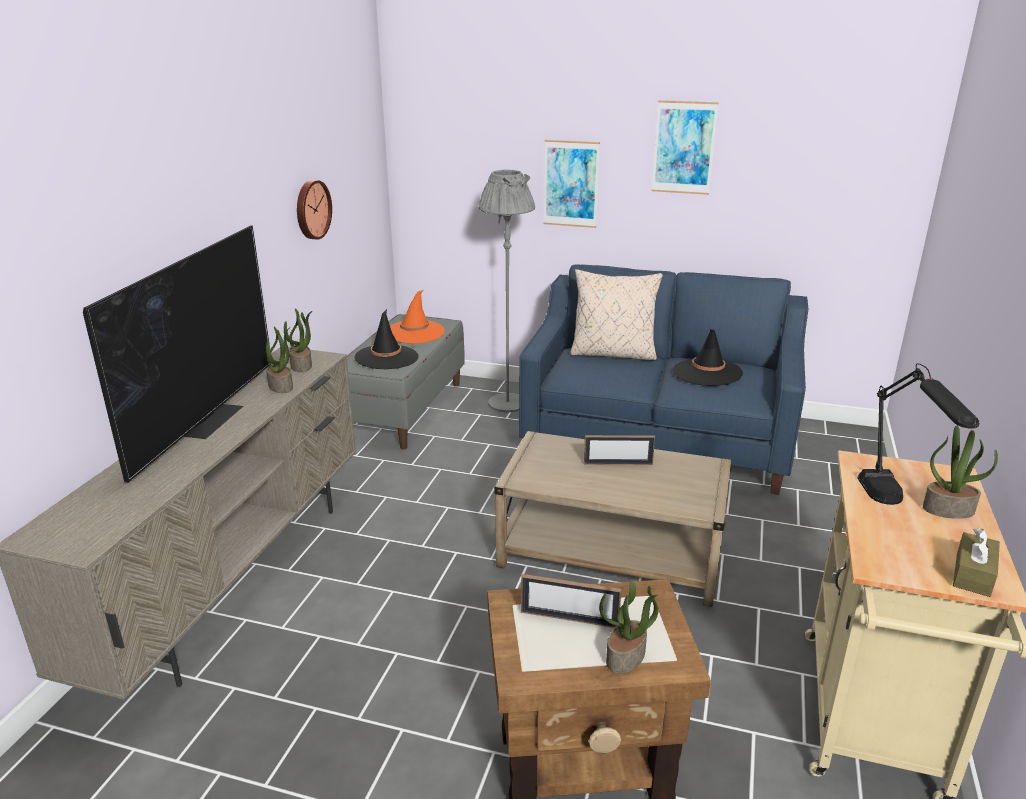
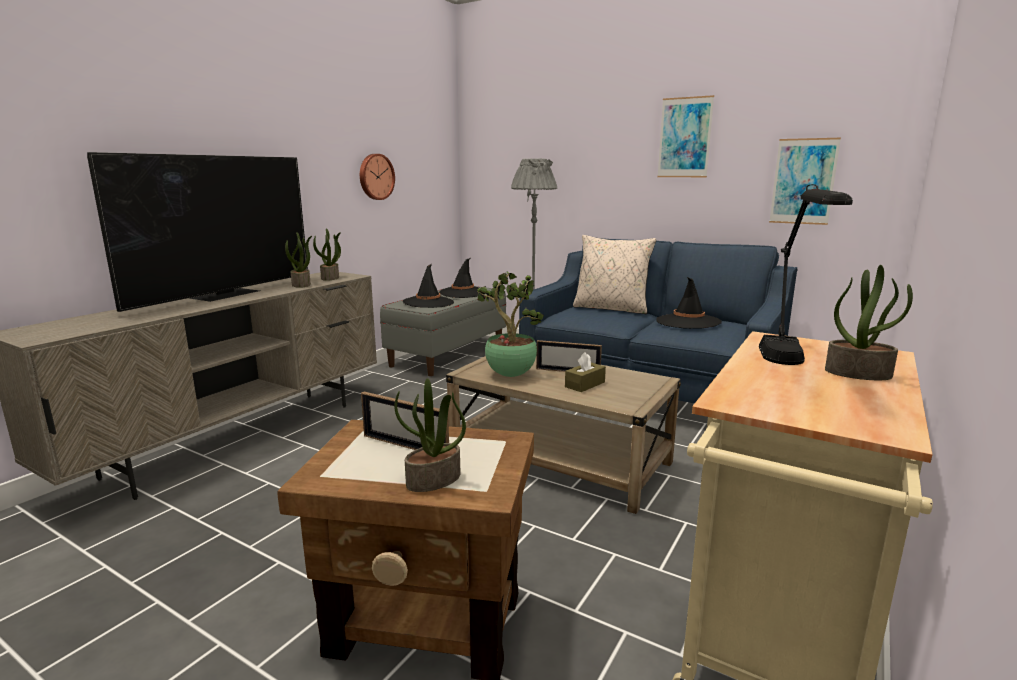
camera: 15 degrees right, 10 degrees down
orange hat [390,290,445,344] -> black hat [439,258,482,298]
picture [543,140,600,228] -> picture moved to [769,138,841,225]
brown tissue box [953,528,1000,597] -> brown tissue box moved to [565,352,606,392]
none -> potted plant [476,272,544,377]

